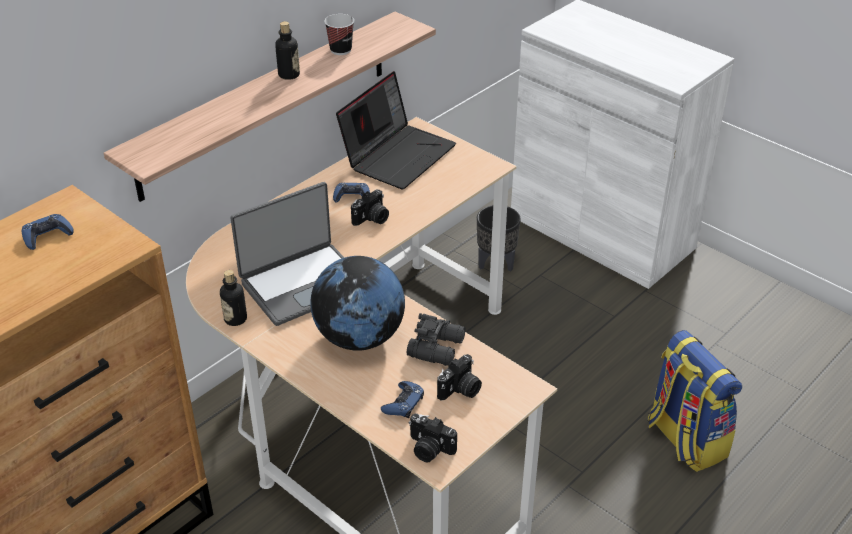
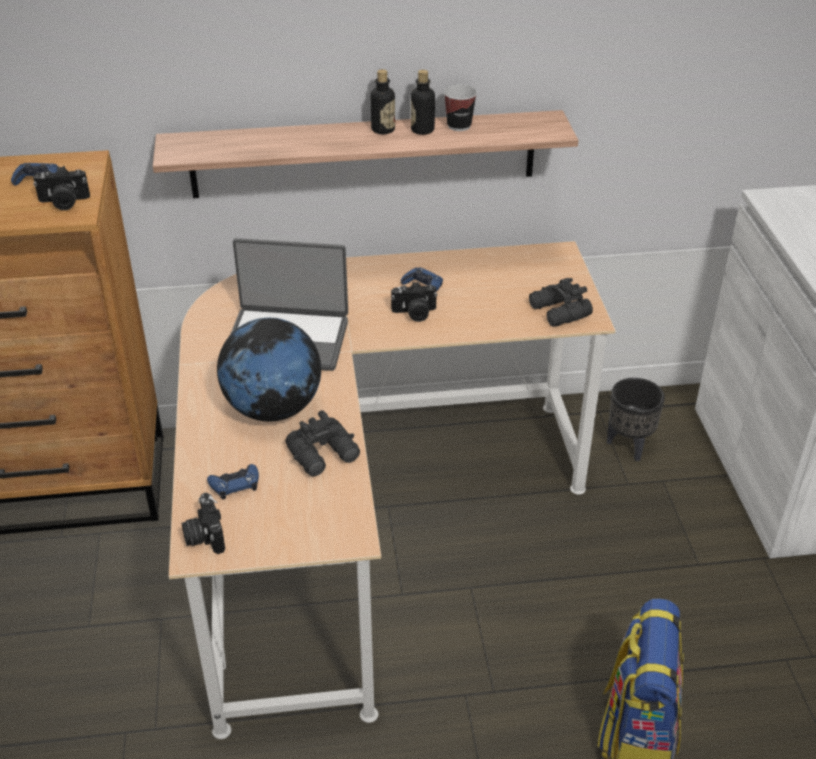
camera: 40 degrees right, 0 degrees up
bottle [220,270,247,326] -> bottle moved to [411,70,435,135]
laptop [336,71,456,189] -> none
camera [437,354,482,400] -> camera moved to [33,166,90,210]
none -> black binoculars [529,278,593,327]

